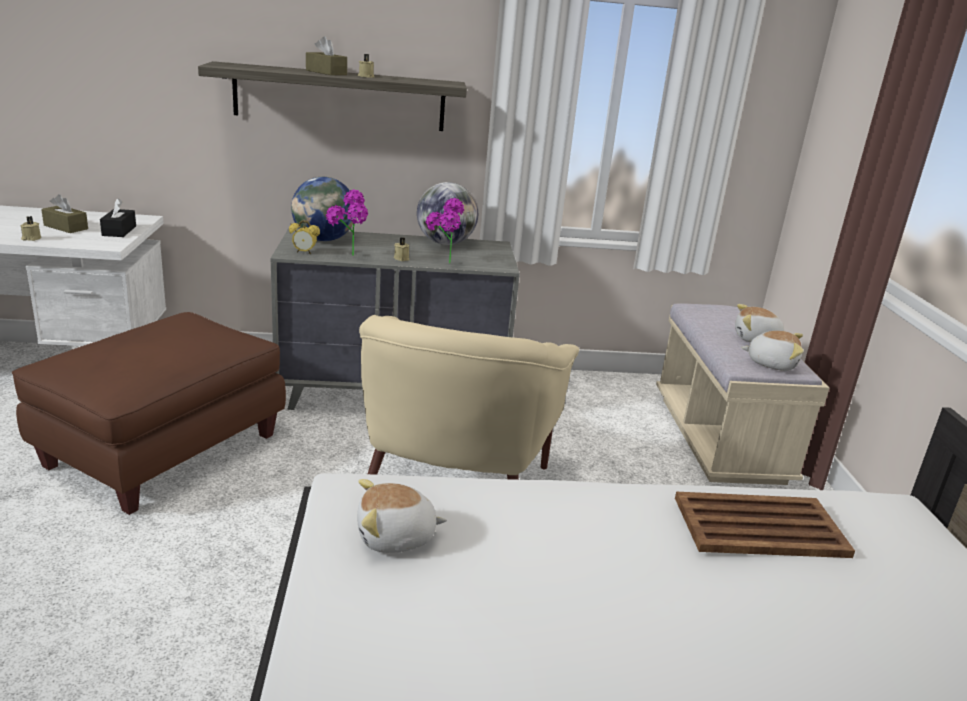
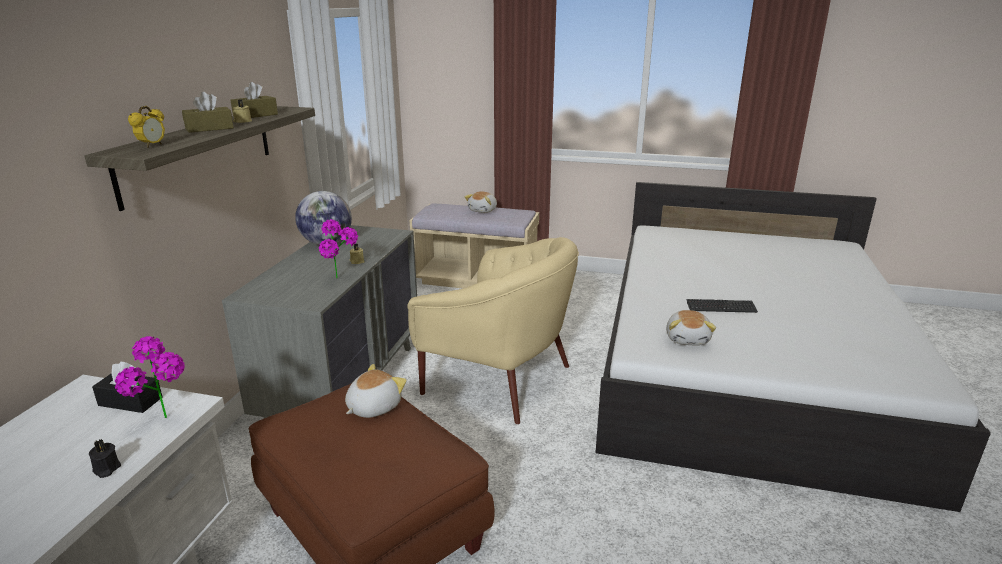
camera: 70 degrees left, 0 degrees up
beige candle [21,216,41,241] -> black candle [89,439,121,478]
brown tissue box [41,194,88,233] -> brown tissue box moved to [231,82,278,118]
alarm clock [289,220,320,254] -> alarm clock moved to [128,106,165,147]
globe [291,177,355,241] -> none
potted plant [426,198,464,264] -> potted plant moved to [115,336,185,418]
brown tray [675,492,855,558] -> none
plush toy [741,331,804,371] -> plush toy moved to [345,364,407,418]
none -> keyboard [686,299,758,313]

